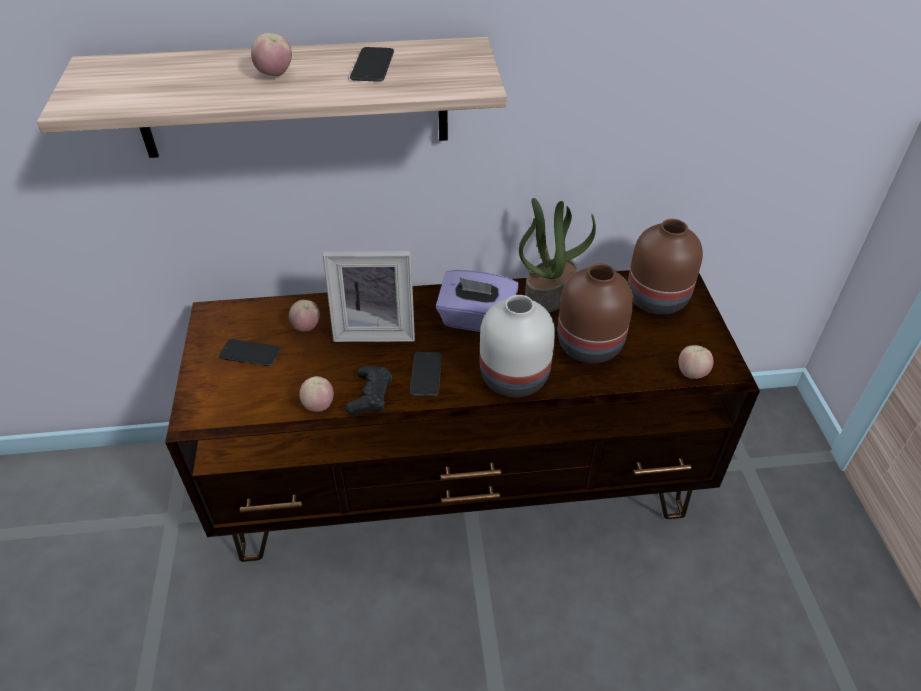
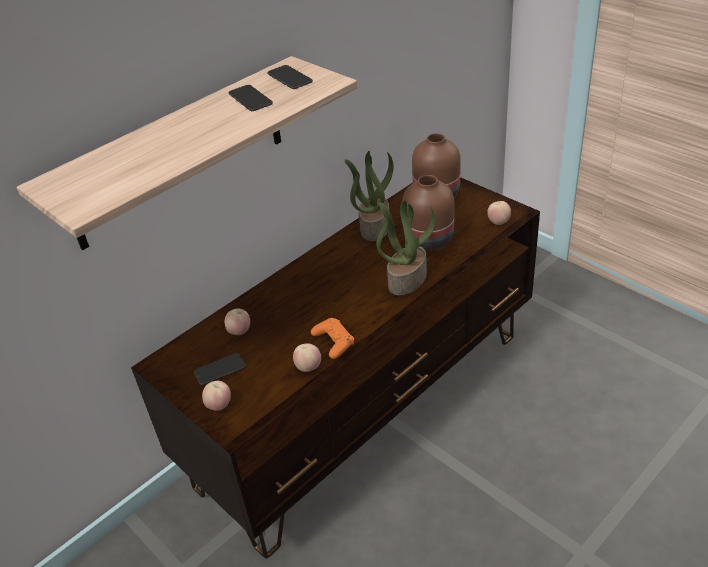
camera: 35 degrees left, 5 degrees down
apple [251,33,292,76] -> apple moved to [202,381,231,411]
picture frame [323,251,415,342] -> none
black game controller [345,366,393,414] -> orange game controller [311,318,354,359]
phone [410,352,442,396] -> phone moved to [267,65,313,89]
purple tissue box [436,270,519,332] -> none
white vase [480,295,555,397] -> potted plant [377,200,436,296]

